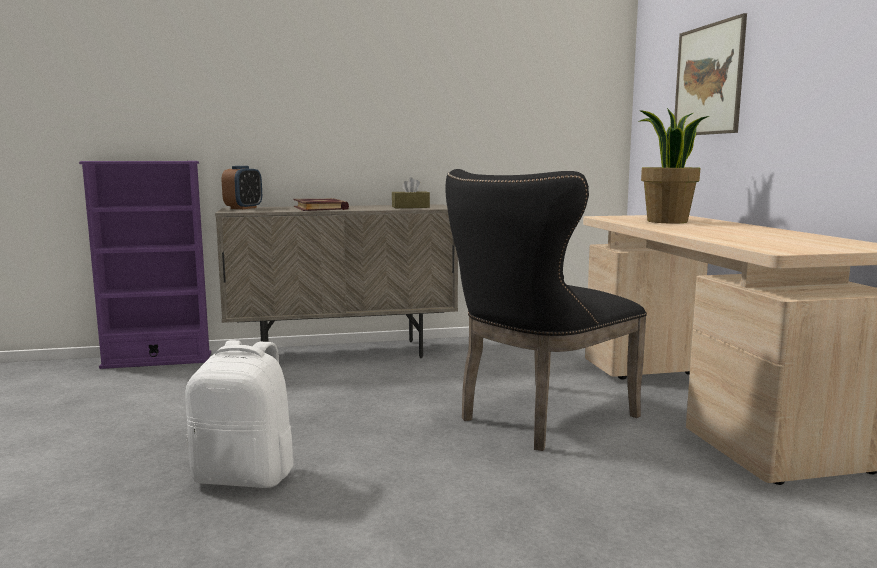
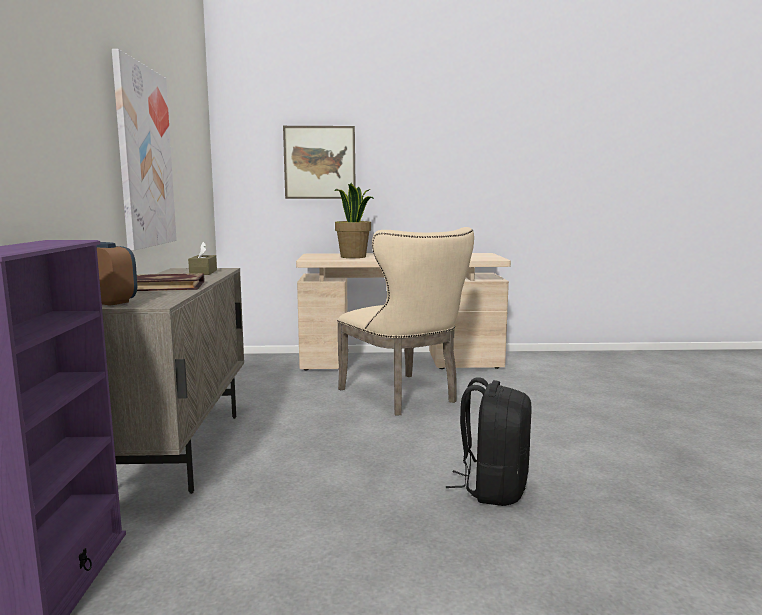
camera: 80 degrees left, 0 degrees up
white backpack [185,340,294,488] -> black backpack [446,377,532,506]
black chair [445,169,647,451] -> beige chair [337,227,474,415]
none -> picture [112,49,177,251]

